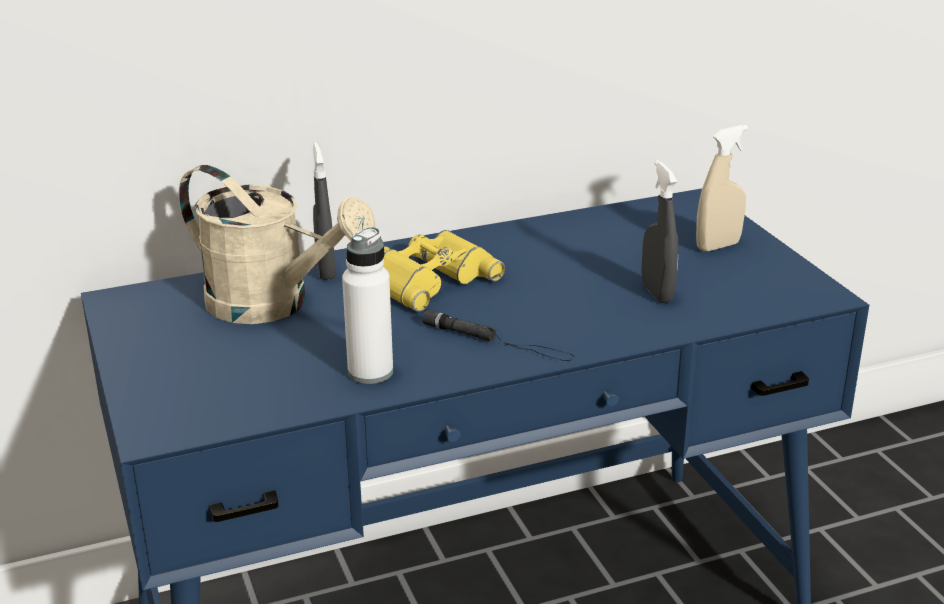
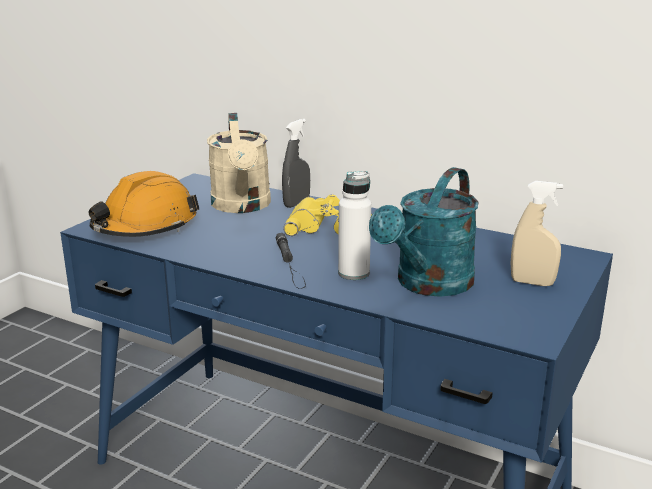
camera: 50 degrees right, 5 degrees down
white bottle [342,227,393,384] -> white bottle moved to [338,171,371,280]
grey spray bottle [641,160,678,303] -> turquoise watering can [369,167,478,297]
none -> orange hard hat [89,171,199,237]

